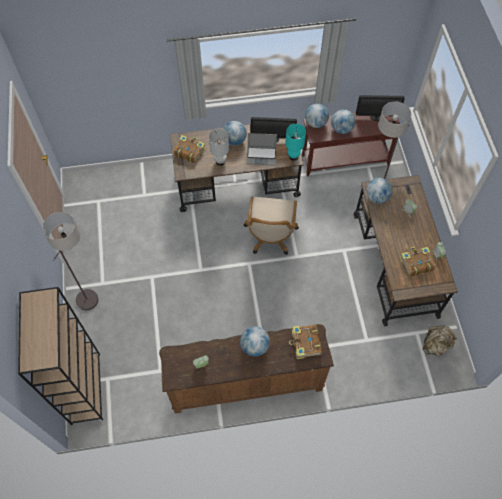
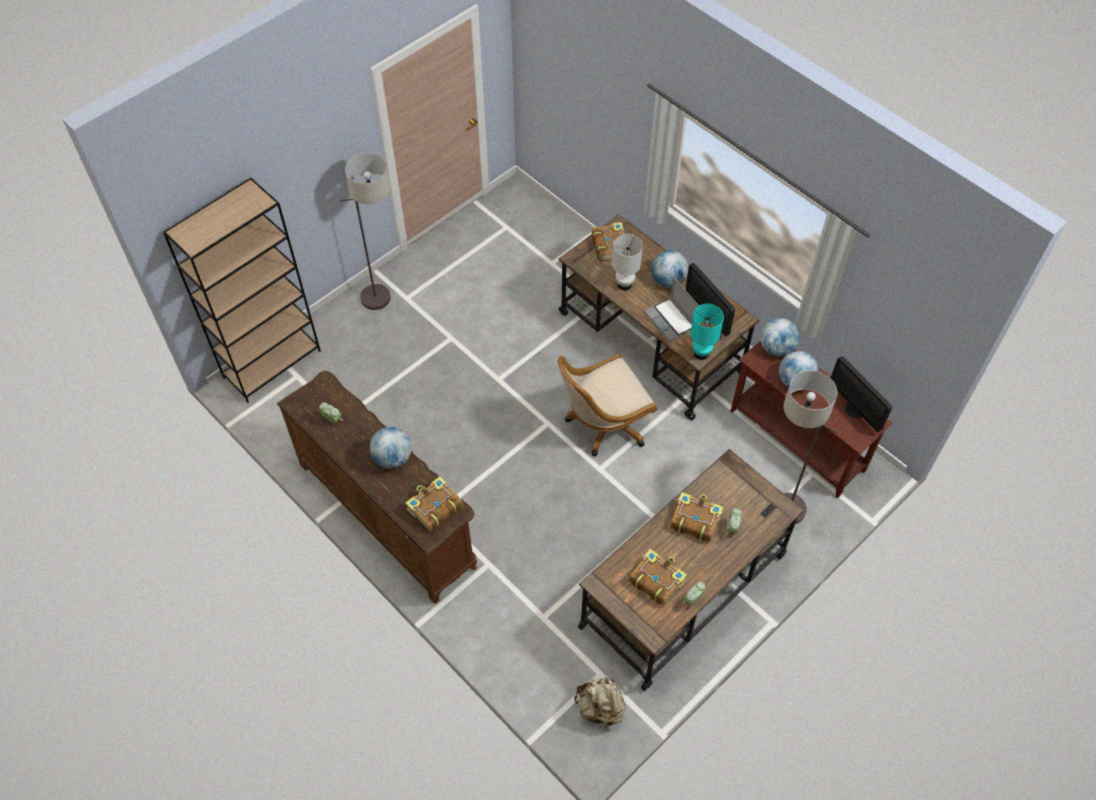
camera: 55 degrees right, 5 degrees down
globe [366,178,393,204] -> none
none -> book [670,492,723,542]

